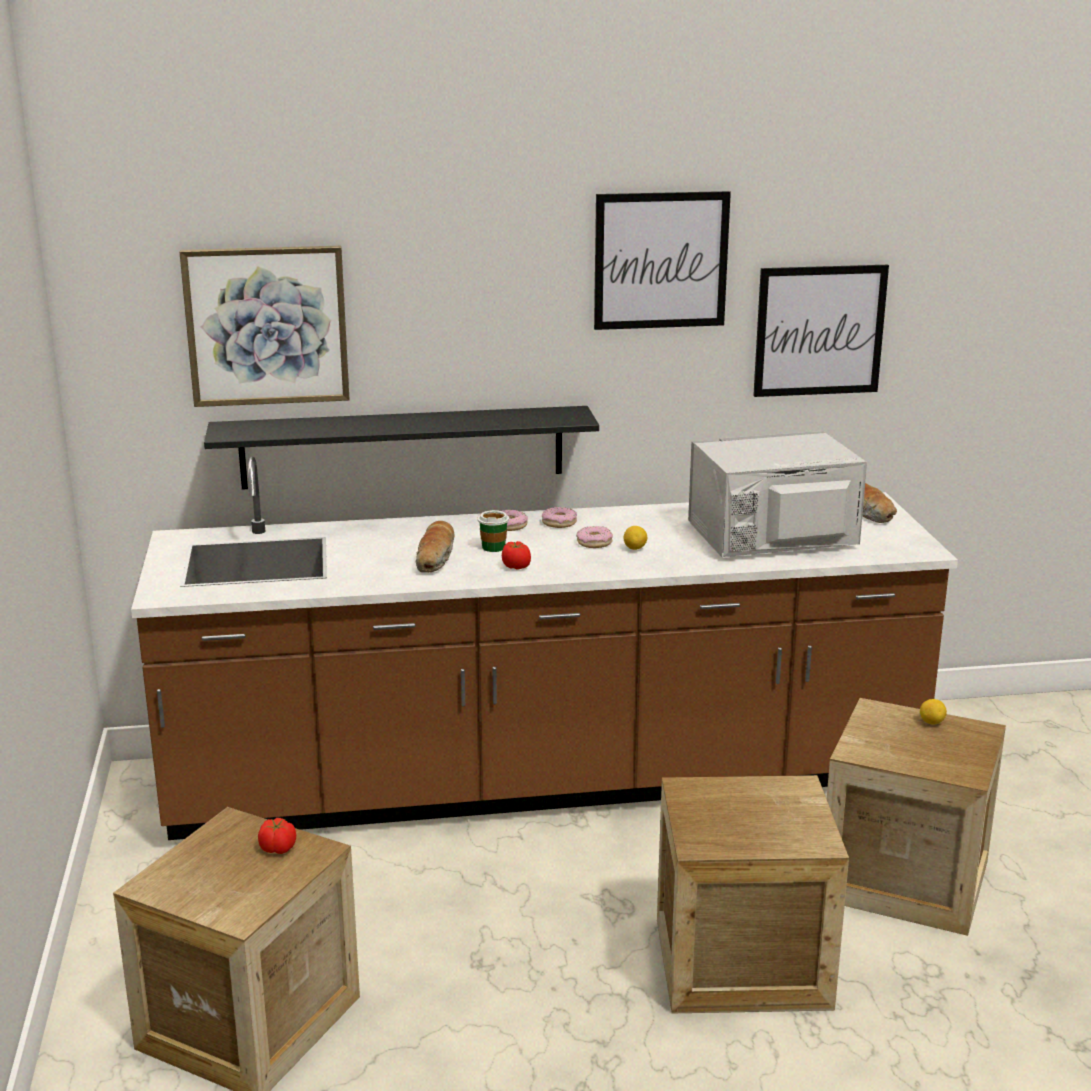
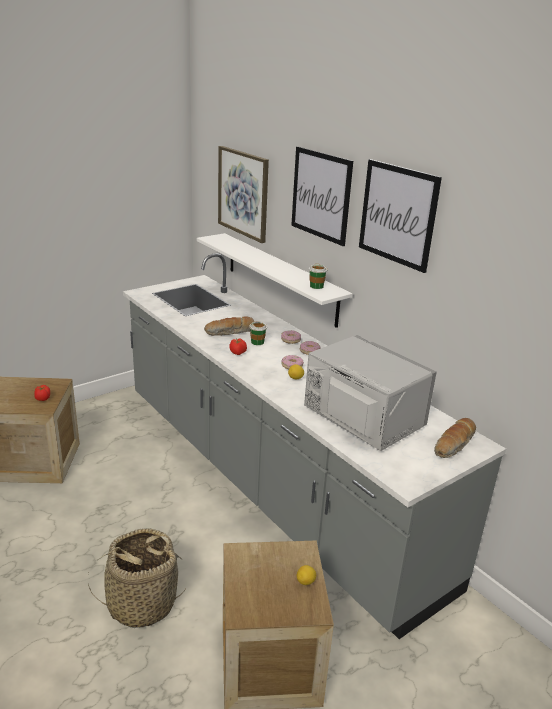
camera: 60 degrees right, 5 degrees up
brown counter [131,457,958,840] -> grey counter [123,253,506,639]
black shelf [204,406,599,490] -> white shelf [197,233,353,328]
crate [657,775,849,1013] -> basket [88,528,186,628]
picture [753,265,889,397] -> picture moved to [291,146,353,246]
none -> cup [309,263,328,289]

